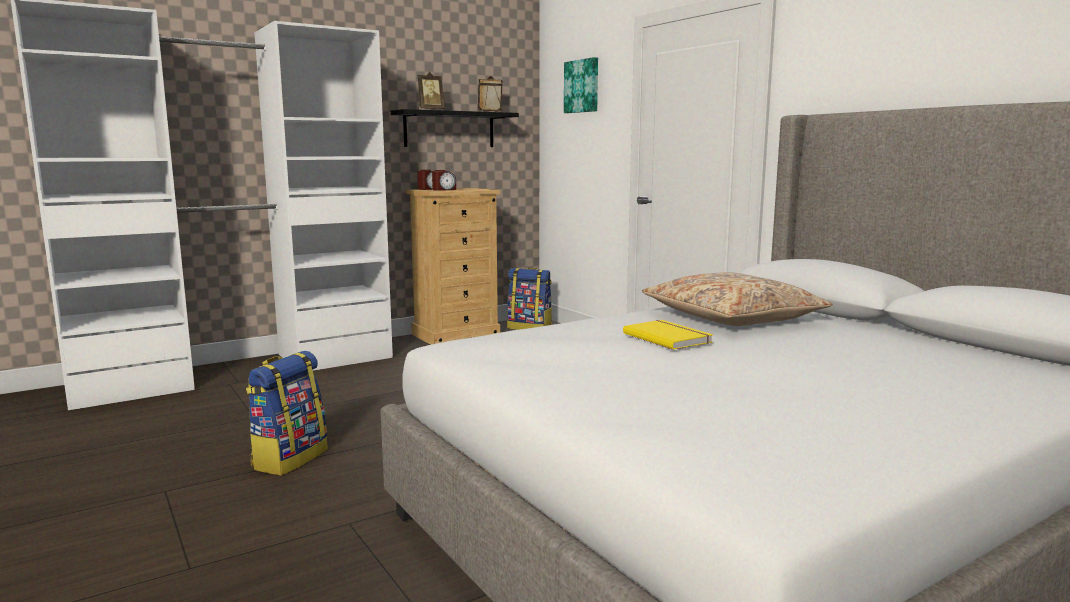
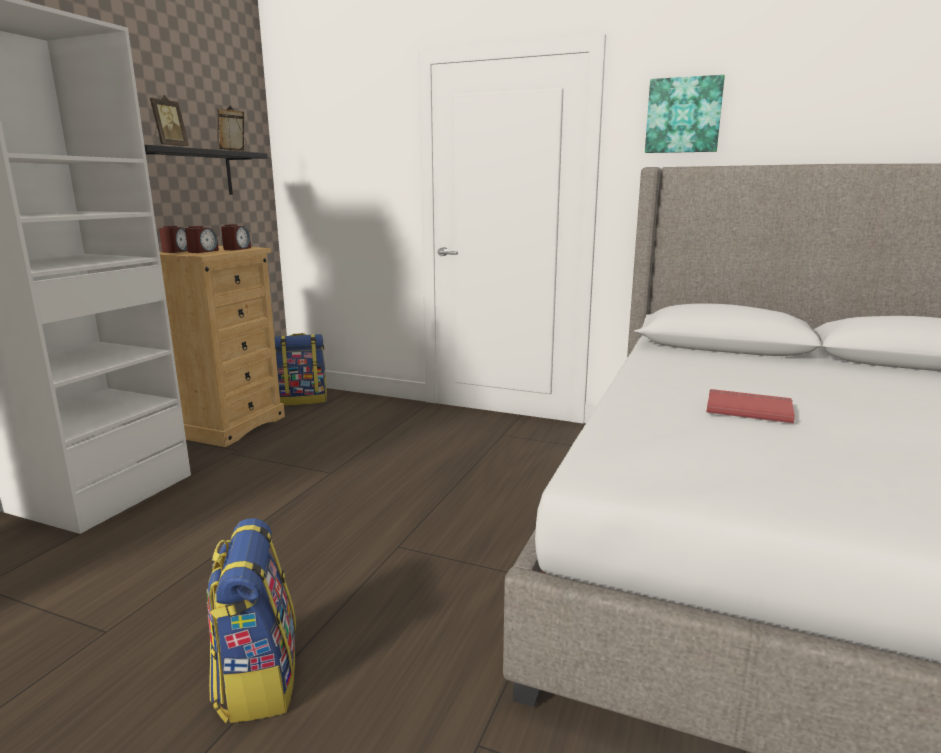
camera: 35 degrees left, 5 degrees up
picture [564,57,598,113] -> picture moved to [645,75,725,153]
yellow book [623,320,713,350] -> red book [706,389,795,424]
beige pillow [642,272,833,326] -> none
none -> alarm clock [221,224,251,250]

